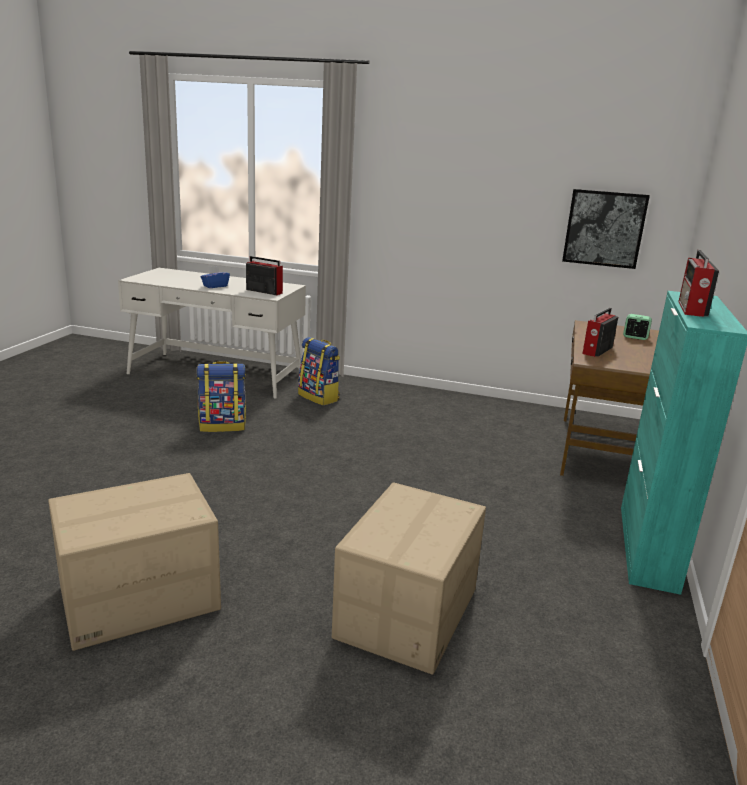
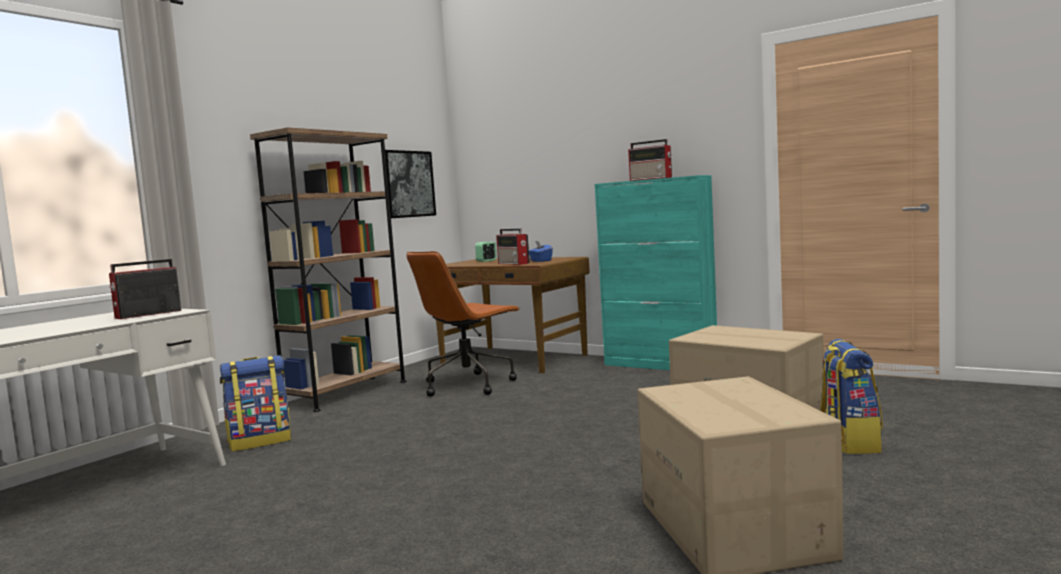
camera: 70 degrees left, 15 degrees down
backpack [196,361,246,432] -> backpack moved to [820,339,883,454]
blue tissue box [201,266,230,288] -> blue tissue box moved to [529,241,553,262]
none -> brown bookcase [250,127,406,412]
none -> brown office chair [406,251,520,396]

